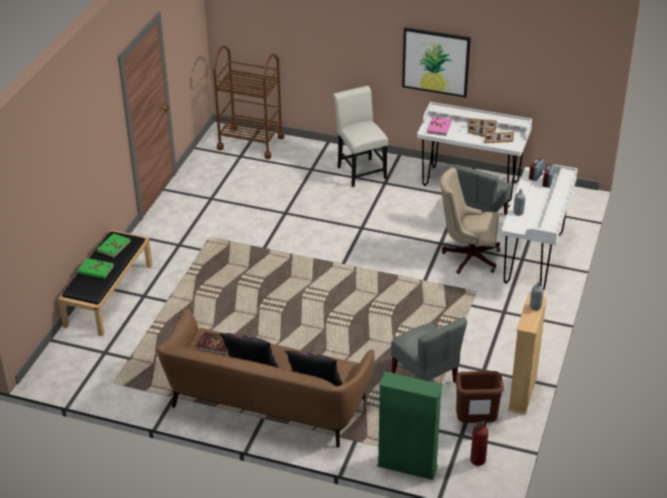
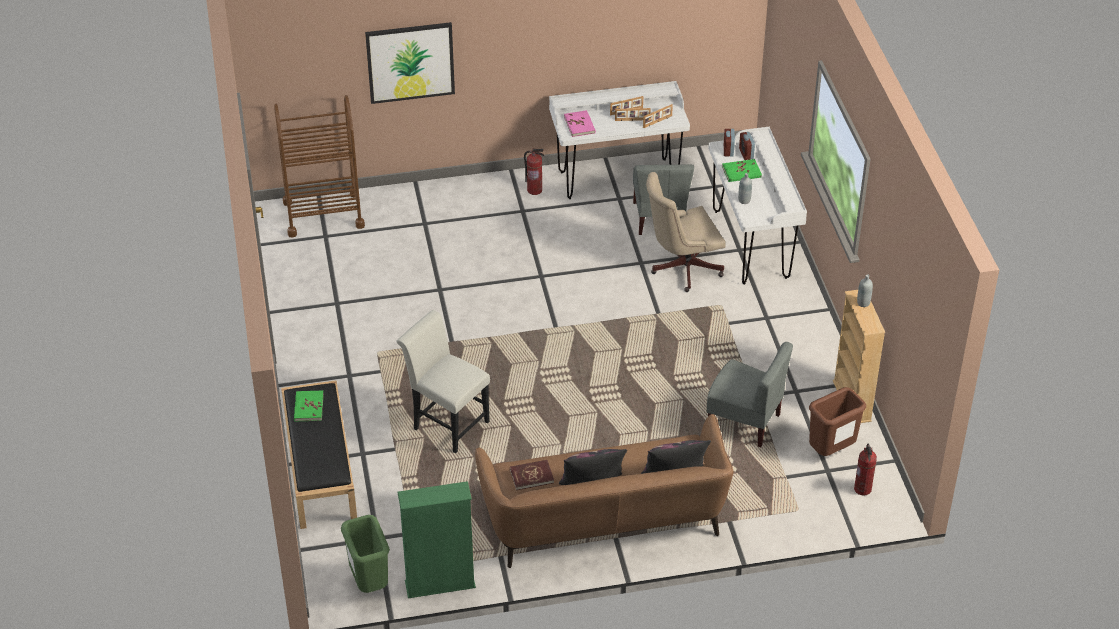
camera: 30 degrees left, 5 degrees up
green book [78,258,114,279] -> green book moved to [722,159,762,182]
white chair [333,86,388,187] -> white chair moved to [396,310,490,453]
green bookcase [377,372,443,480] -> green bookcase moved to [397,481,476,598]
picture [402,27,471,98] -> picture moved to [365,22,455,104]
none -> green trash can [341,515,390,593]
none -> fire extinguisher [524,148,545,195]

